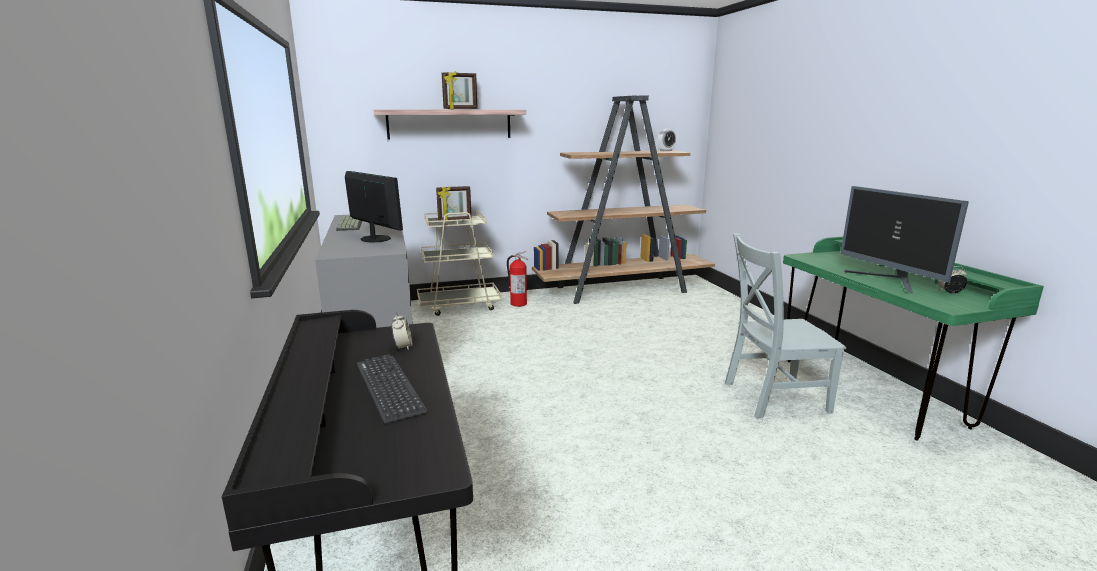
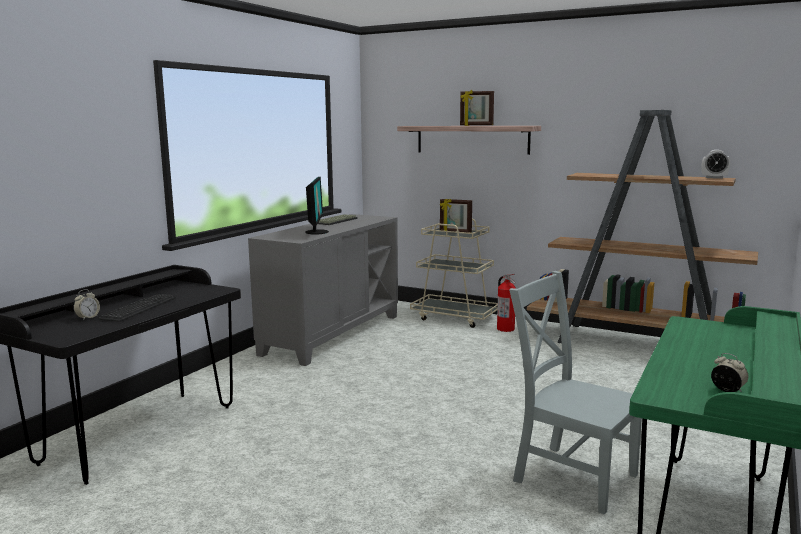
camera: 45 degrees right, 5 degrees down
alarm clock [391,312,413,351] -> alarm clock moved to [74,290,100,321]
monitor [840,186,969,294] -> none

